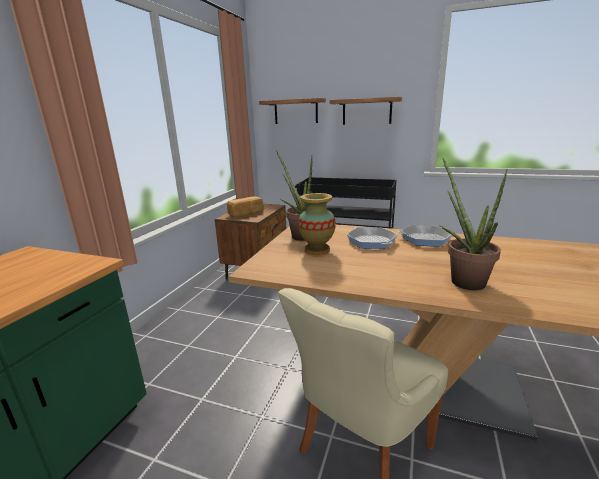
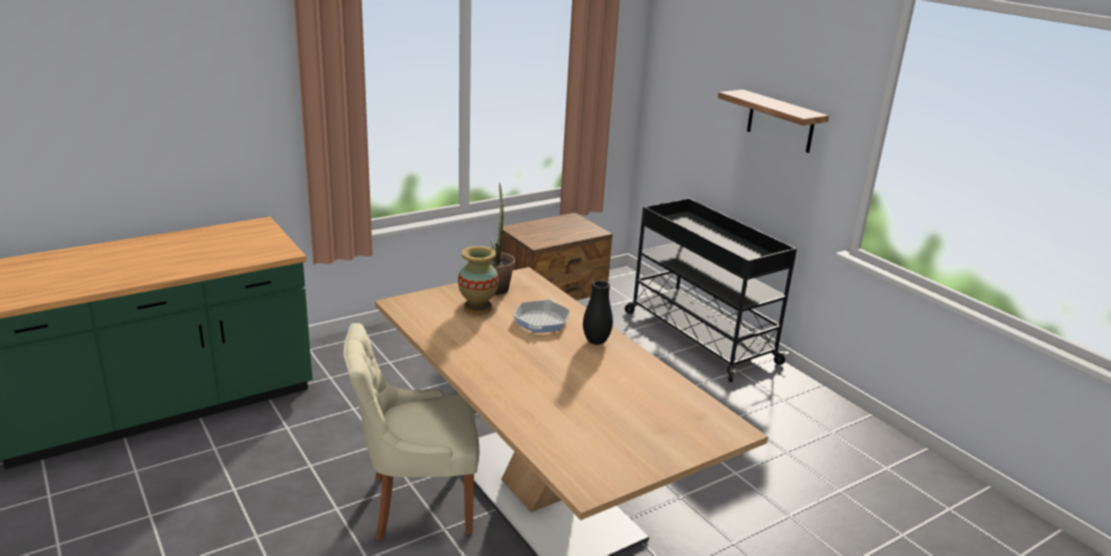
camera: 35 degrees right, 5 degrees up
bread [227,197,264,217] -> none
shelf [259,98,326,124] -> none
frying pan [398,225,454,247] -> black vase [583,280,613,345]
potted plant [440,158,508,290] -> none

